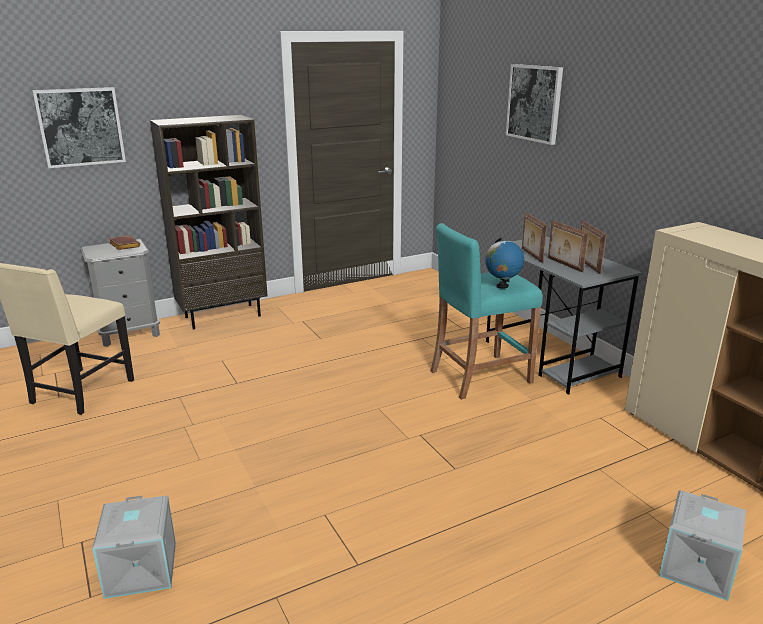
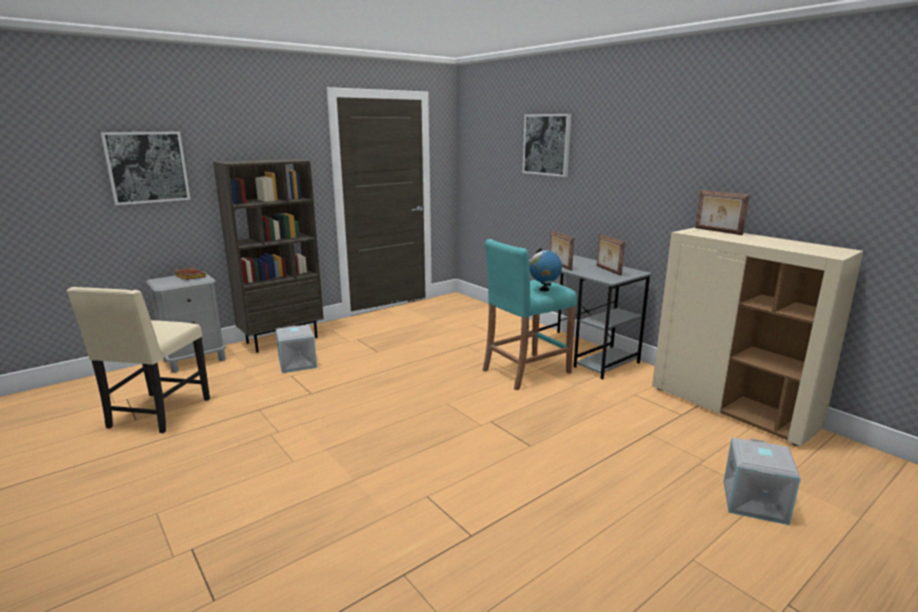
camera: 10 degrees left, 5 degrees down
grey storage box [92,496,176,599] -> grey storage box moved to [276,325,317,373]
picture frame [548,220,589,272] -> picture frame moved to [695,190,750,235]

